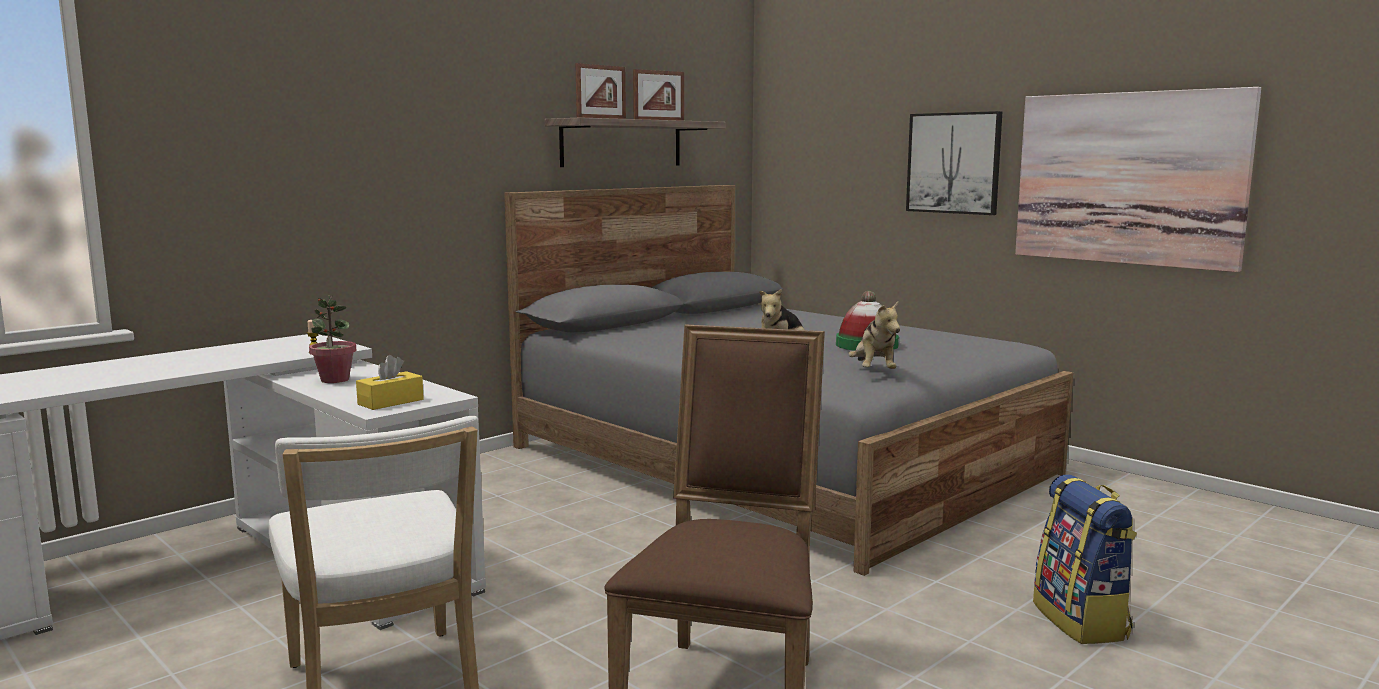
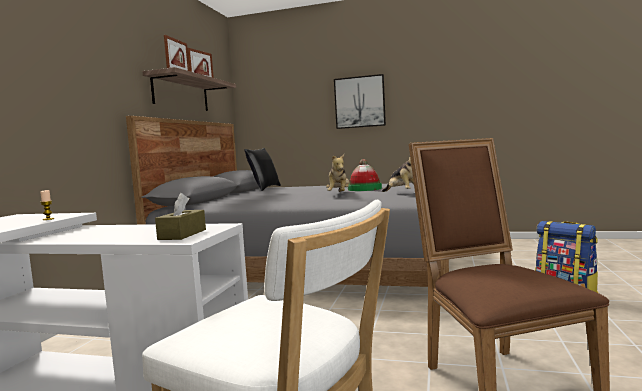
camera: 30 degrees left, 5 degrees down
potted plant [309,296,357,383] -> none
yellow tissue box [356,355,424,410] -> brown tissue box [155,193,206,240]
picture [1015,87,1261,272] -> none
none -> black pillow [244,148,281,191]

